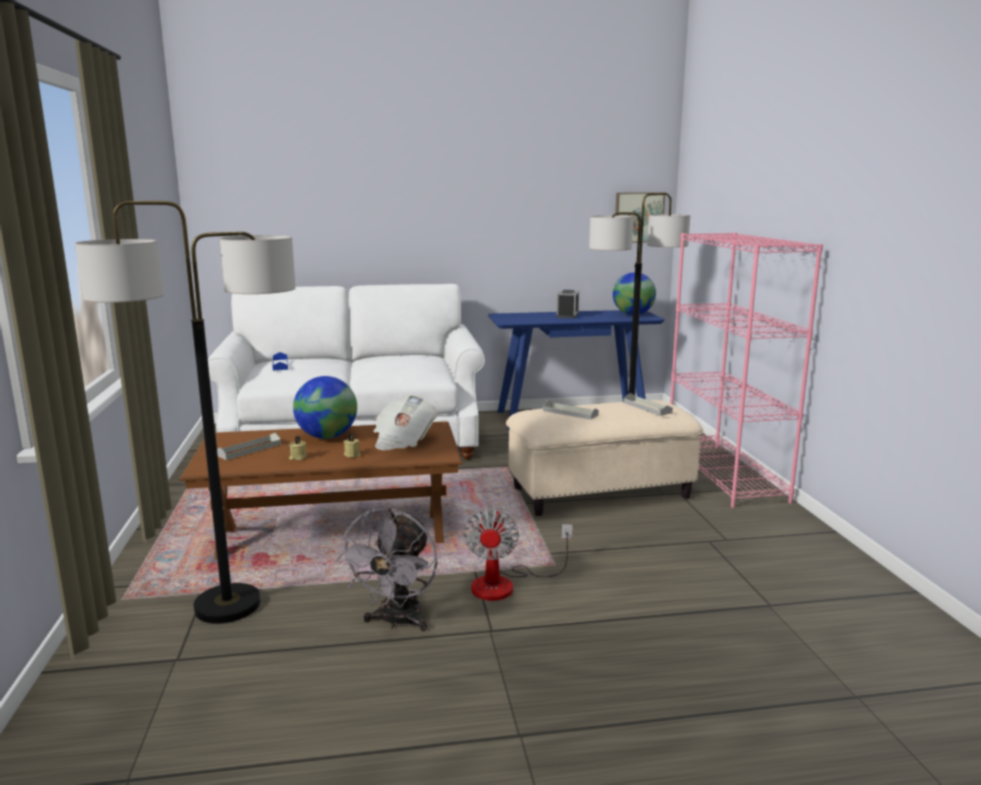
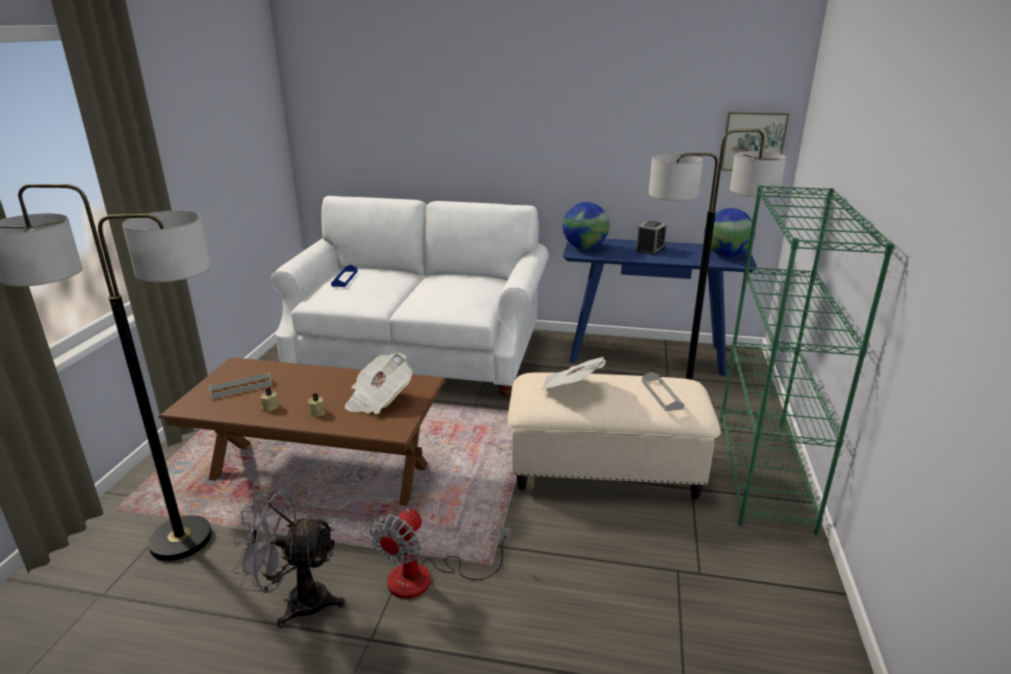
camera: 20 degrees right, 10 degrees up
globe [293,376,357,439] -> globe moved to [563,202,610,249]
grey fan [336,507,438,631] -> grey fan turned 60 degrees clockwise [232,491,345,628]
grey tray [543,400,599,420] -> newspaper [541,357,606,390]
pink bookcase [670,233,823,508] -> green bookcase [720,185,895,535]

